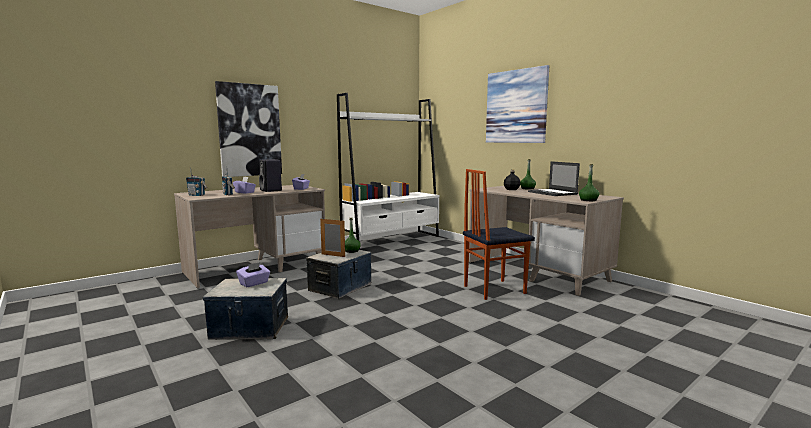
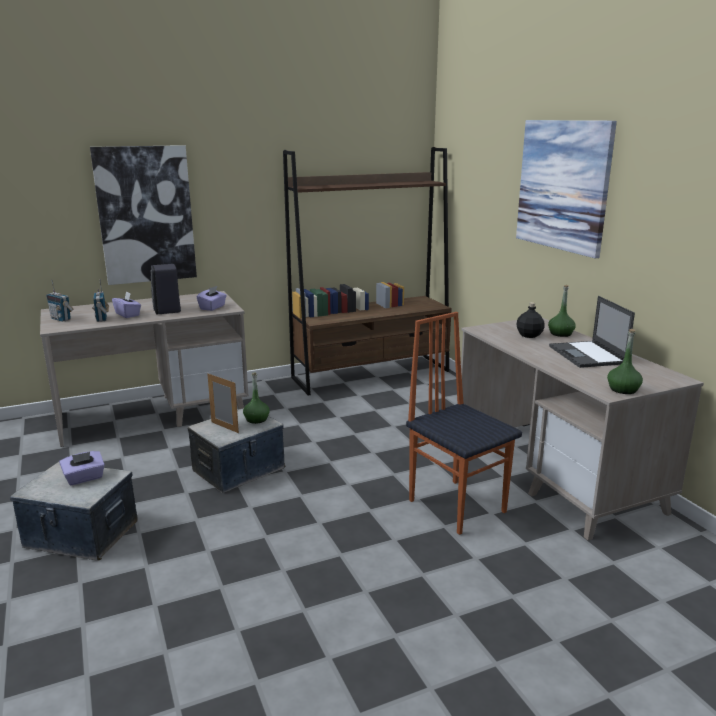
camera: 15 degrees right, 10 degrees up
white bookcase [337,93,439,250] -> brown bookcase [283,147,452,395]
chair [463,169,535,300] -> chair turned 60 degrees clockwise [406,312,522,535]

